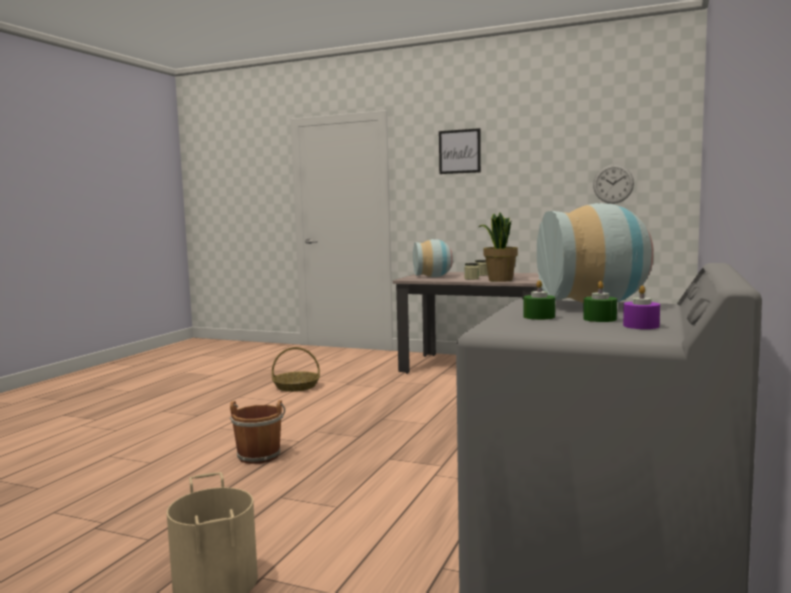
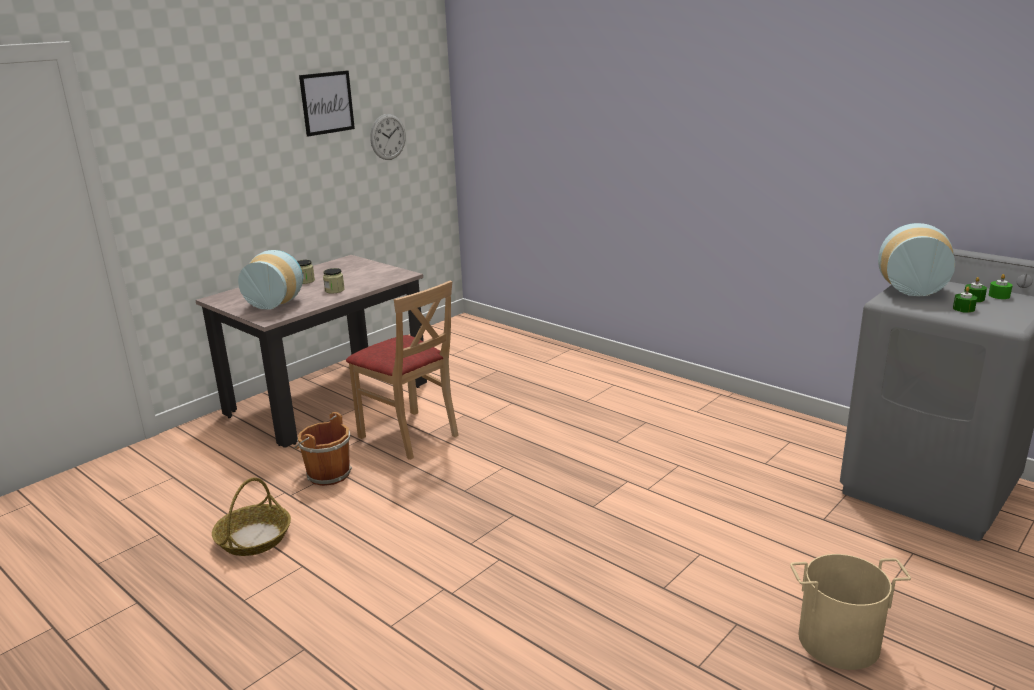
camera: 70 degrees left, 15 degrees up
brown bucket [230,400,285,464] -> brown bucket moved to [294,412,352,486]
picture [439,128,481,174] -> picture moved to [299,70,355,136]
potted plant [479,213,518,282] -> none
purple candle [623,285,660,329] -> green candle [989,274,1013,299]
none -> beige chair [346,280,459,460]

